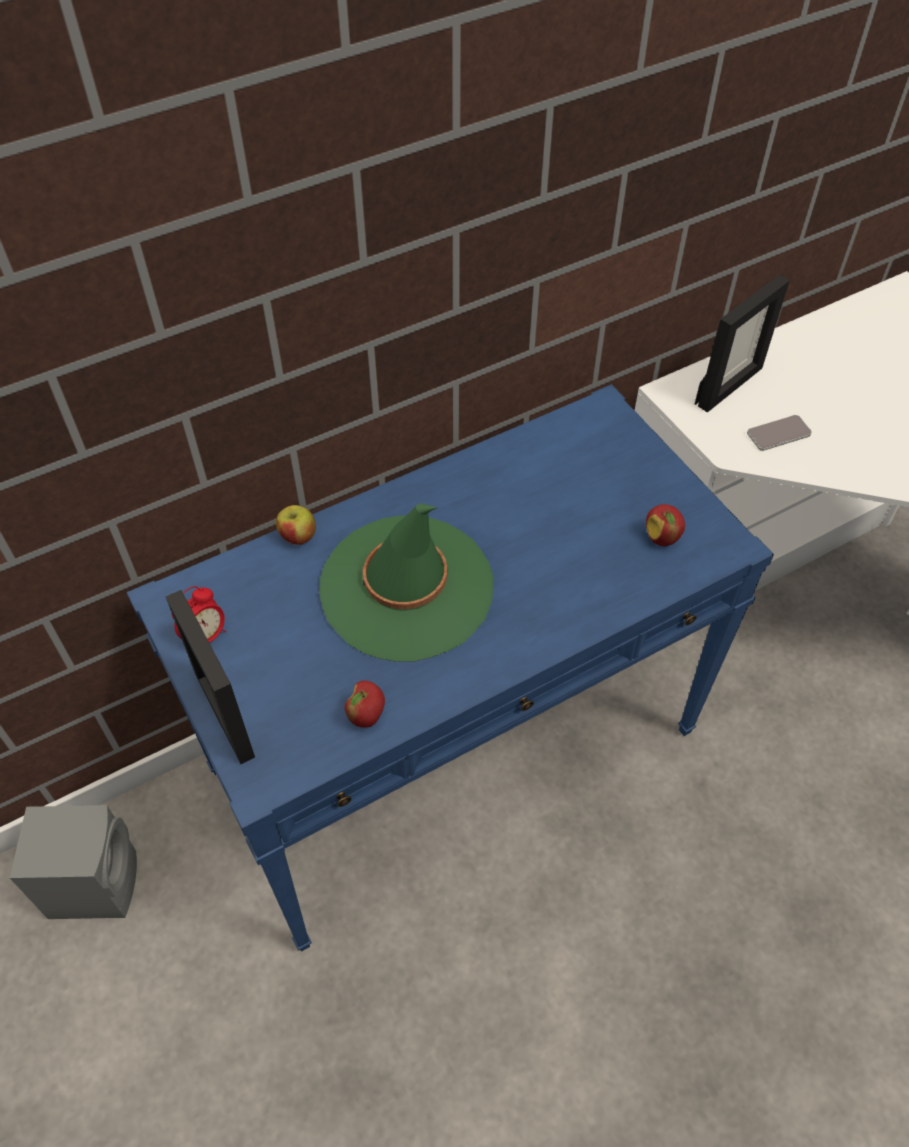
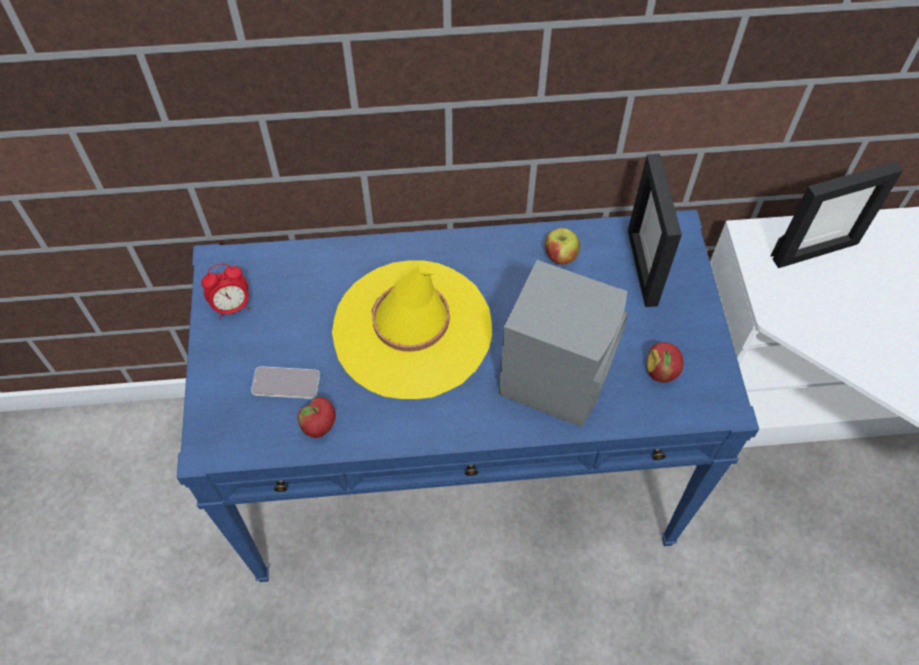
camera: 25 degrees right, 5 degrees up
grey speaker [10,805,137,919] -> grey speaker moved to [499,260,629,427]
picture frame [166,590,255,764] -> picture frame moved to [628,154,682,307]
apple [276,505,316,545] -> apple moved to [545,228,580,265]
green hat [319,504,493,662] -> yellow hat [332,260,492,399]
phone [747,415,812,451] -> phone moved to [251,366,320,399]

